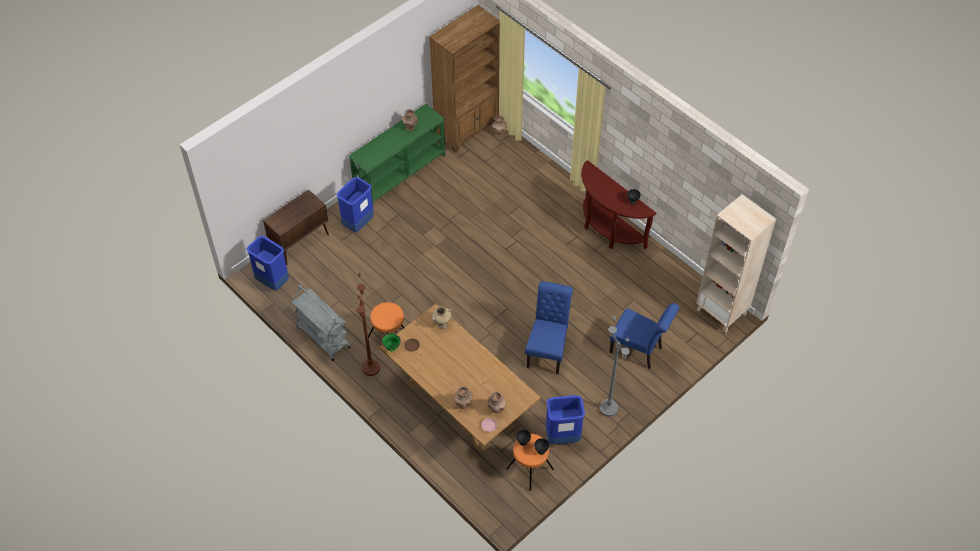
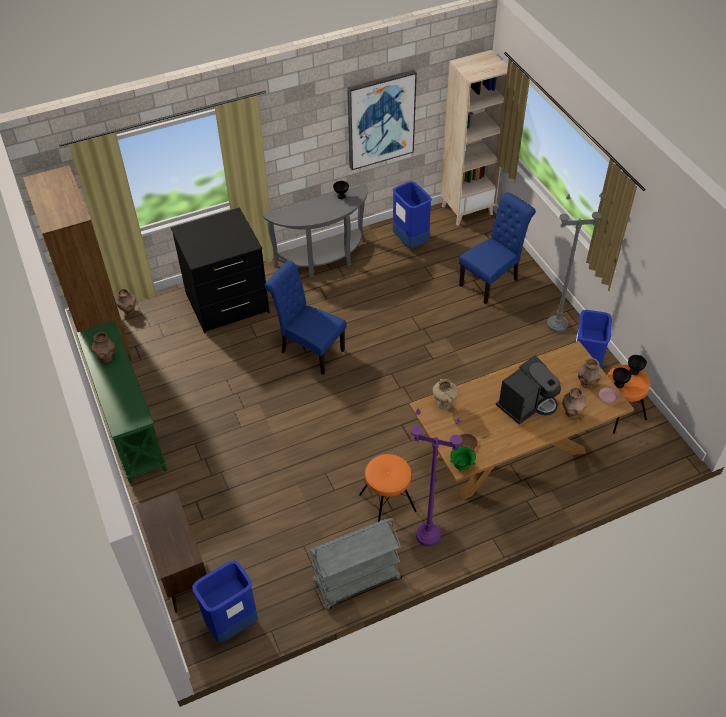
camera: 70 degrees left, 5 degrees down
blue trash can [337,177,374,232] -> blue trash can moved to [393,181,432,248]
brown floor lamp [357,273,380,376] -> purple floor lamp [411,409,462,546]
blue chair [525,281,573,374] -> blue chair moved to [265,261,347,375]
brown console table [581,160,656,249] -> grey console table [263,184,368,278]
none -> black dresser [171,207,270,334]
none -> picture [347,70,417,170]
none -> coffee machine [496,355,561,425]

